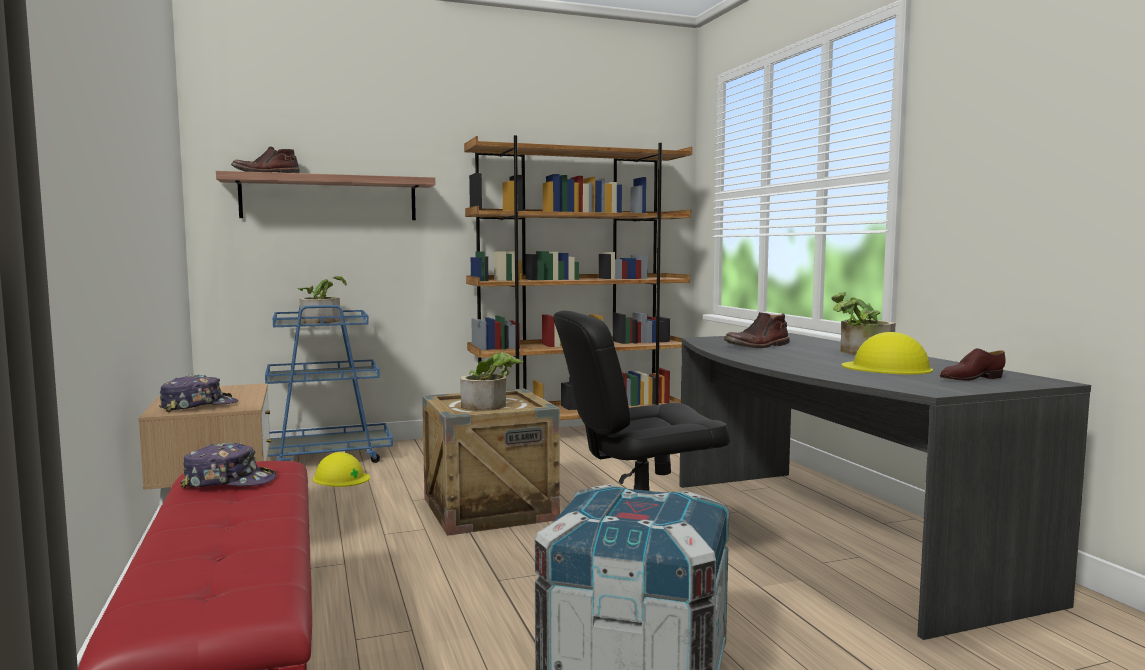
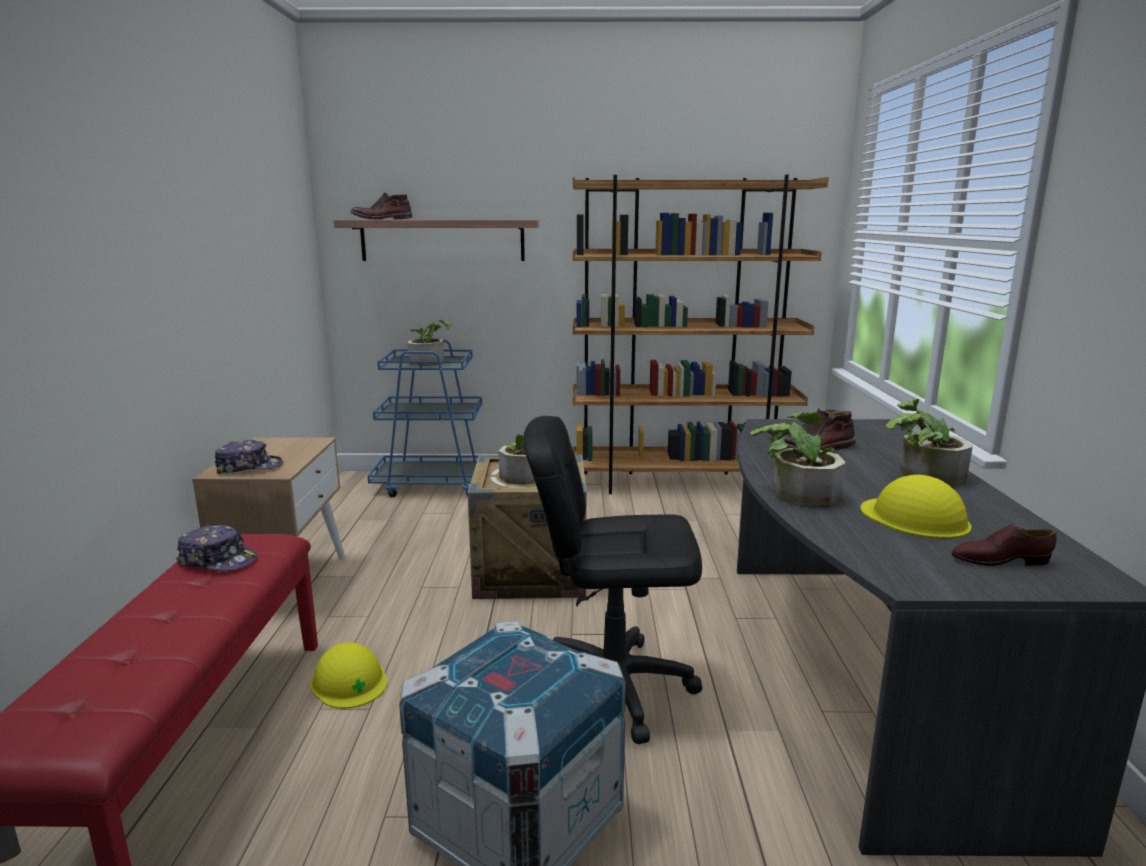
camera: 20 degrees right, 10 degrees up
yellow hard hat [313,452,370,487] -> yellow hard hat moved to [311,642,387,709]
none -> potted plant [750,412,846,508]

